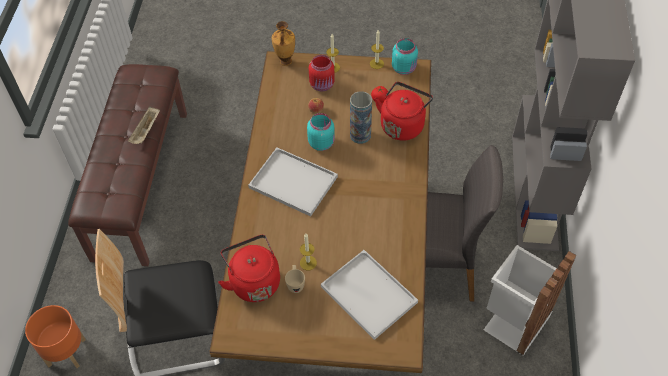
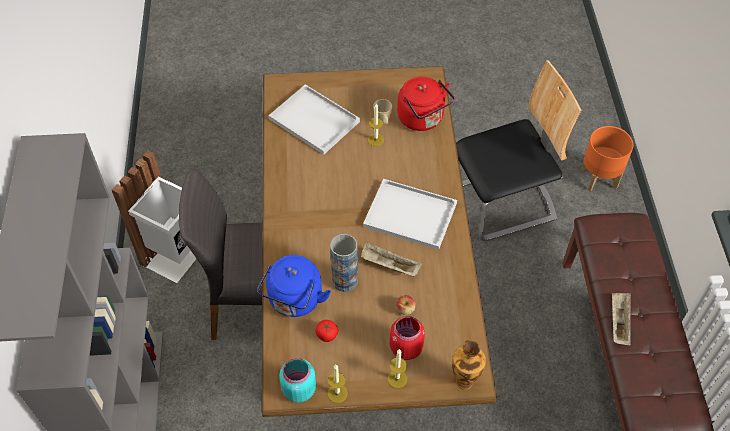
camera: 170 degrees right, 0 degrees up
turquoise jar [307,113,335,151] -> beige tray [361,242,422,276]
red kettle [375,82,433,141] -> blue kettle [257,255,331,317]

